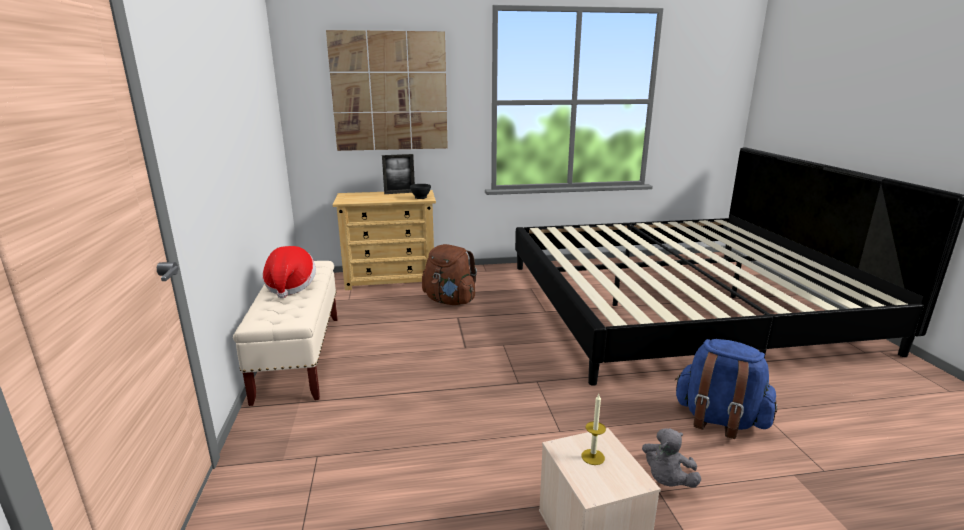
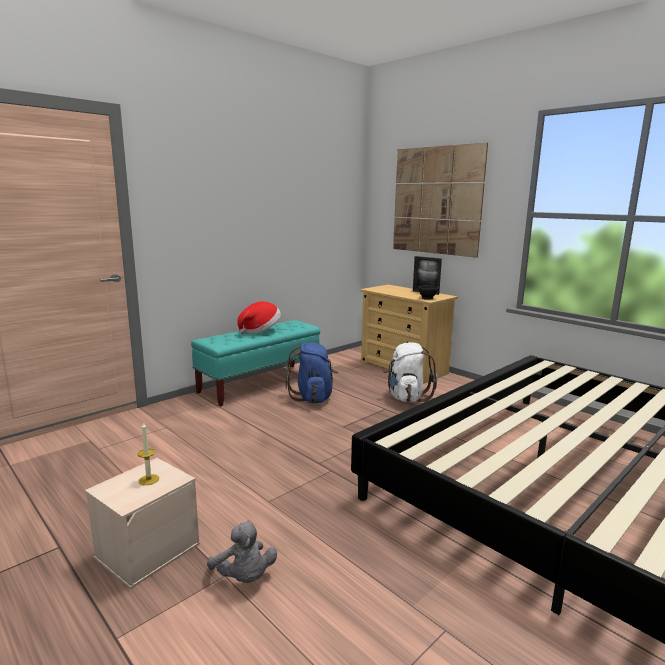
camera: 55 degrees right, 5 degrees down
beige bench [233,261,338,406] -> turquoise bench [191,320,320,406]
brown backpack [422,244,477,305] -> white backpack [384,342,437,402]
grey plush toy [642,428,701,488] -> grey plush toy turned 120 degrees counterclockwise [207,520,277,583]
blue backpack [675,339,777,439] -> blue backpack moved to [285,342,338,403]

